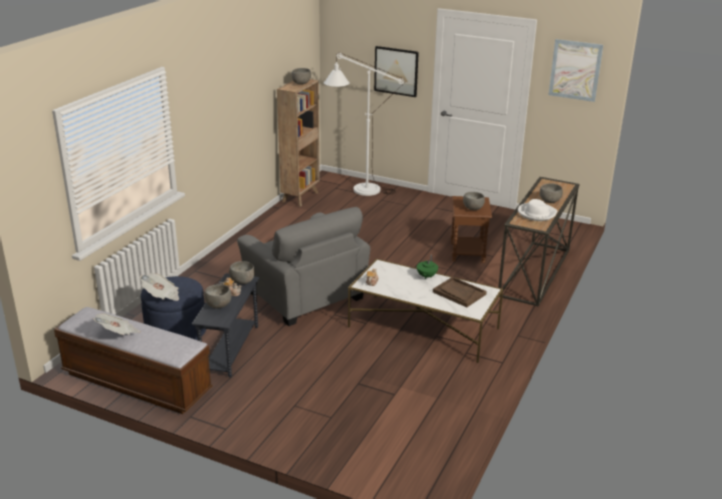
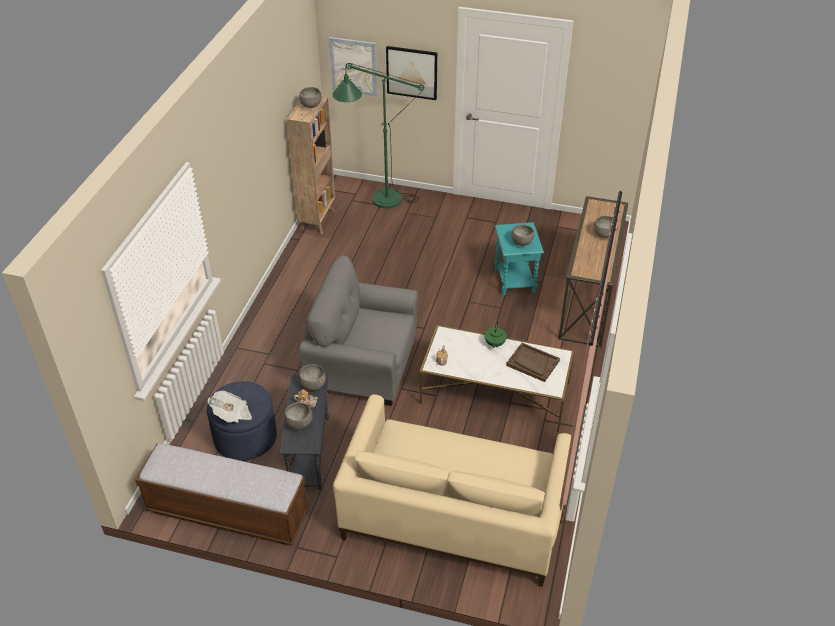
camera: 10 degrees left, 15 degrees up
newspaper [93,313,141,335] -> none
grey armchair [237,207,370,326] -> grey armchair turned 150 degrees clockwise [300,256,418,406]
white floor lamp [324,53,405,196] -> green floor lamp [332,63,424,208]
brown side table [451,196,492,263] -> turquoise side table [495,222,544,295]
white hat [518,199,557,221] -> none
picture [549,39,603,102] -> picture moved to [329,37,377,96]
none -> beige sofa [333,394,571,587]

